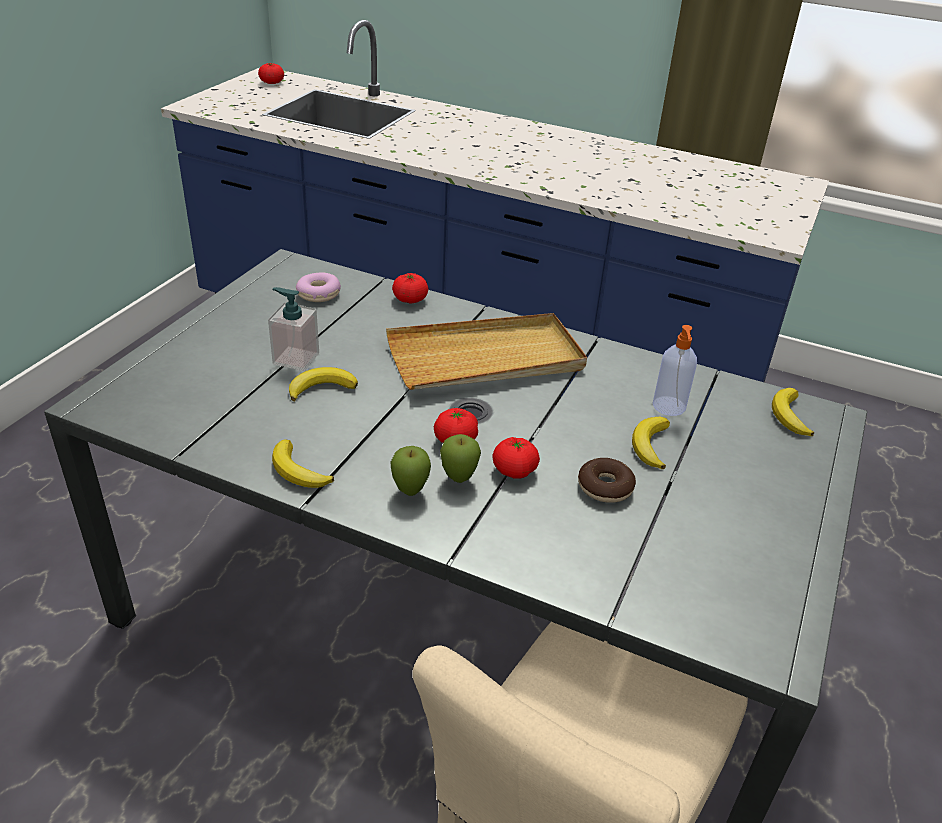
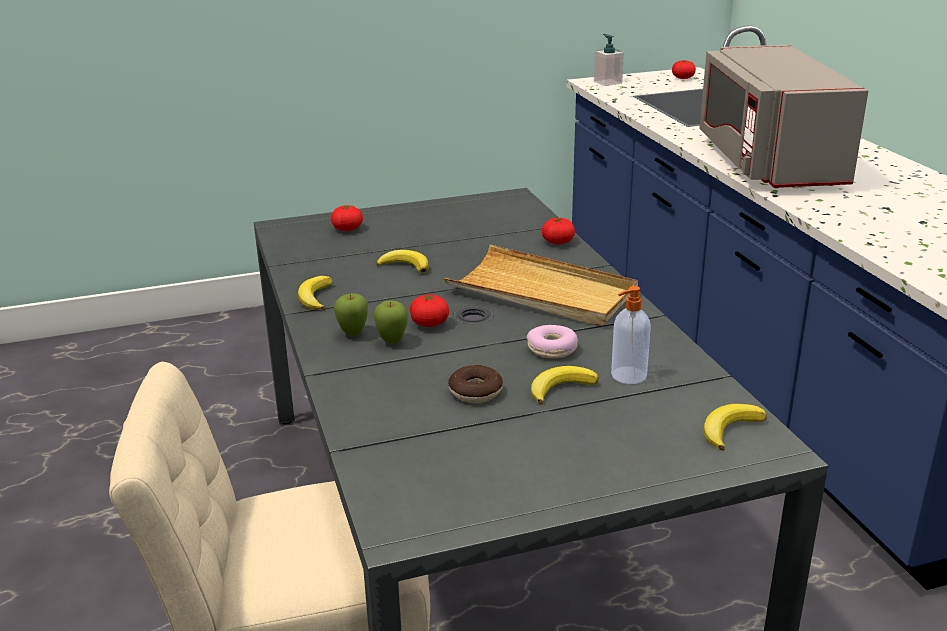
camera: 50 degrees right, 10 degrees down
soap dispenser [268,287,319,371] -> soap dispenser moved to [594,34,624,86]
donut [296,273,341,302] -> donut moved to [527,325,578,358]
tomato [492,437,540,479] -> tomato moved to [331,205,363,231]
none -> grey microwave [699,45,868,188]

